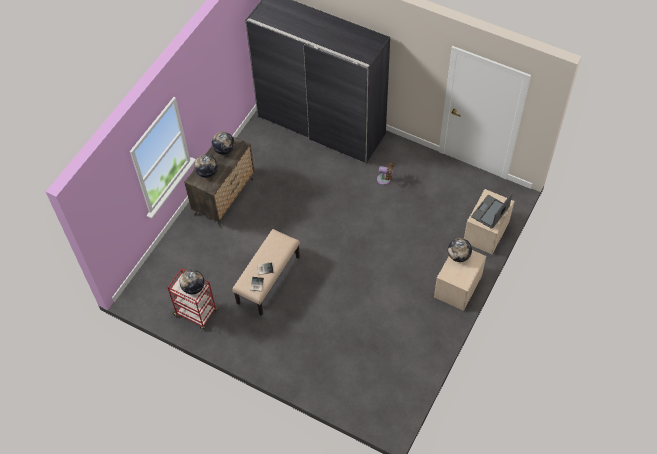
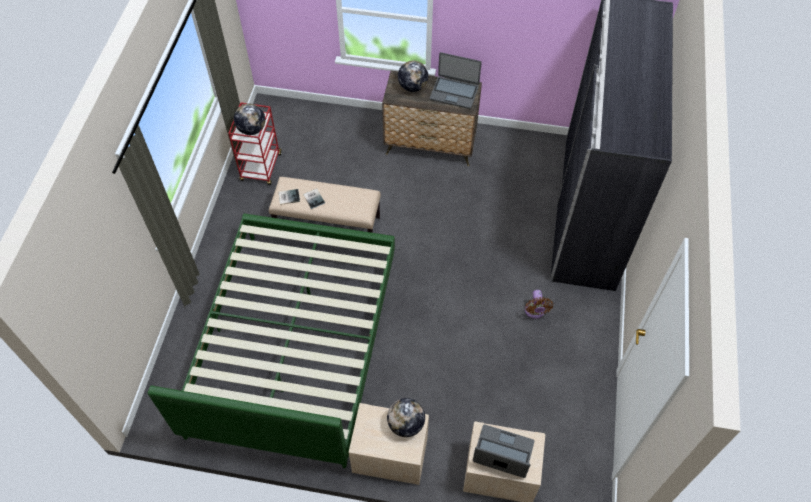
camera: 70 degrees right, 0 degrees up
globe [212,132,235,155] -> laptop [430,52,482,109]
none -> green bed [148,213,395,468]

